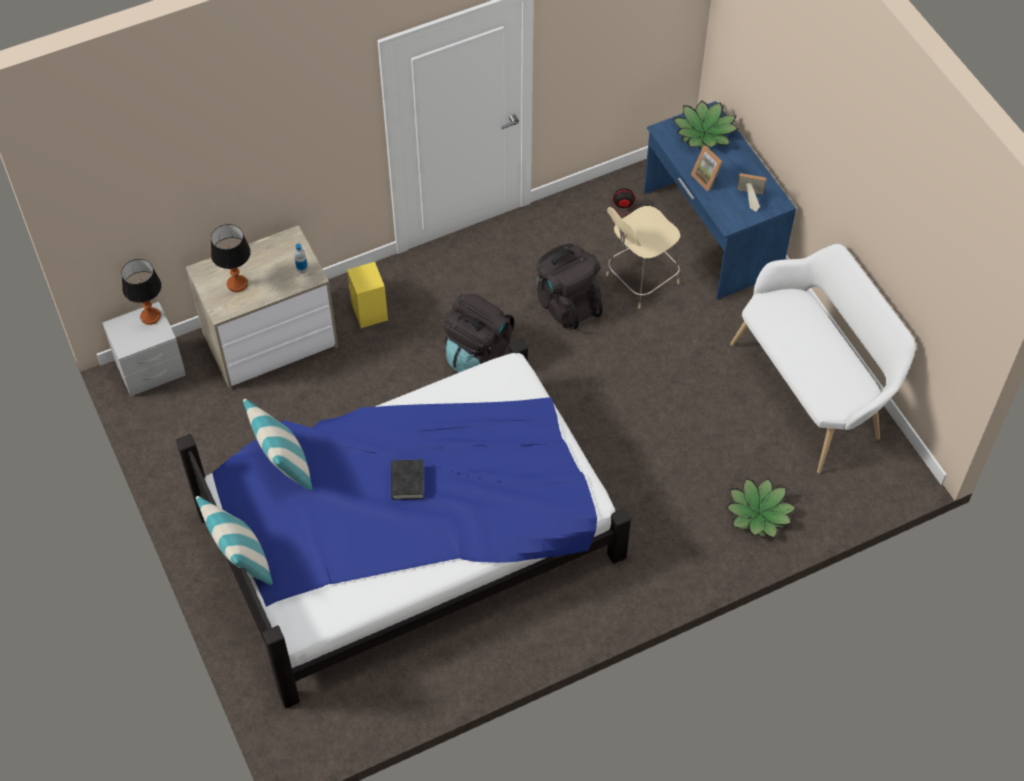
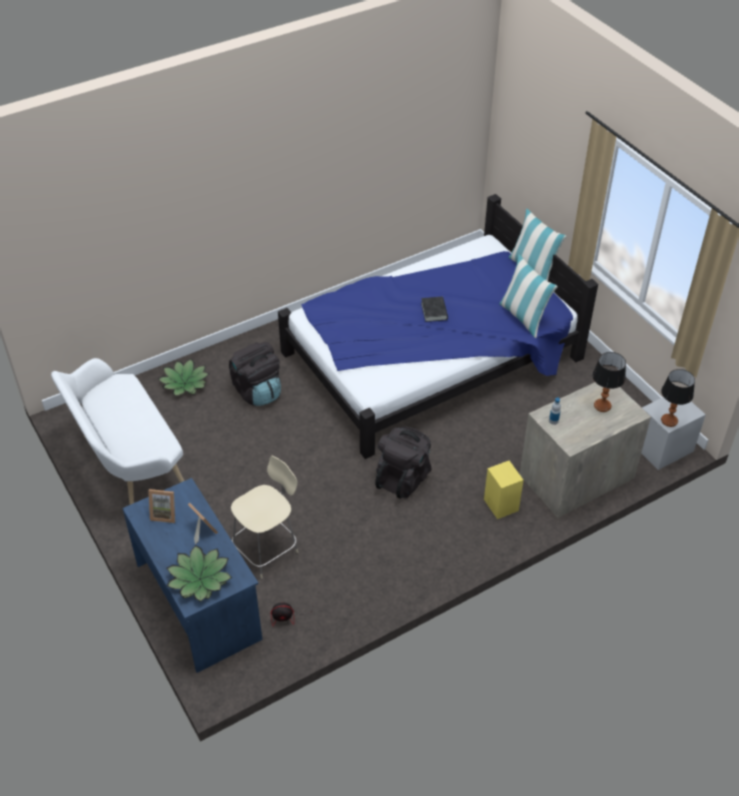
camera: 175 degrees right, 10 degrees down
black backpack [537,244,603,329] -> black backpack moved to [229,342,281,406]

